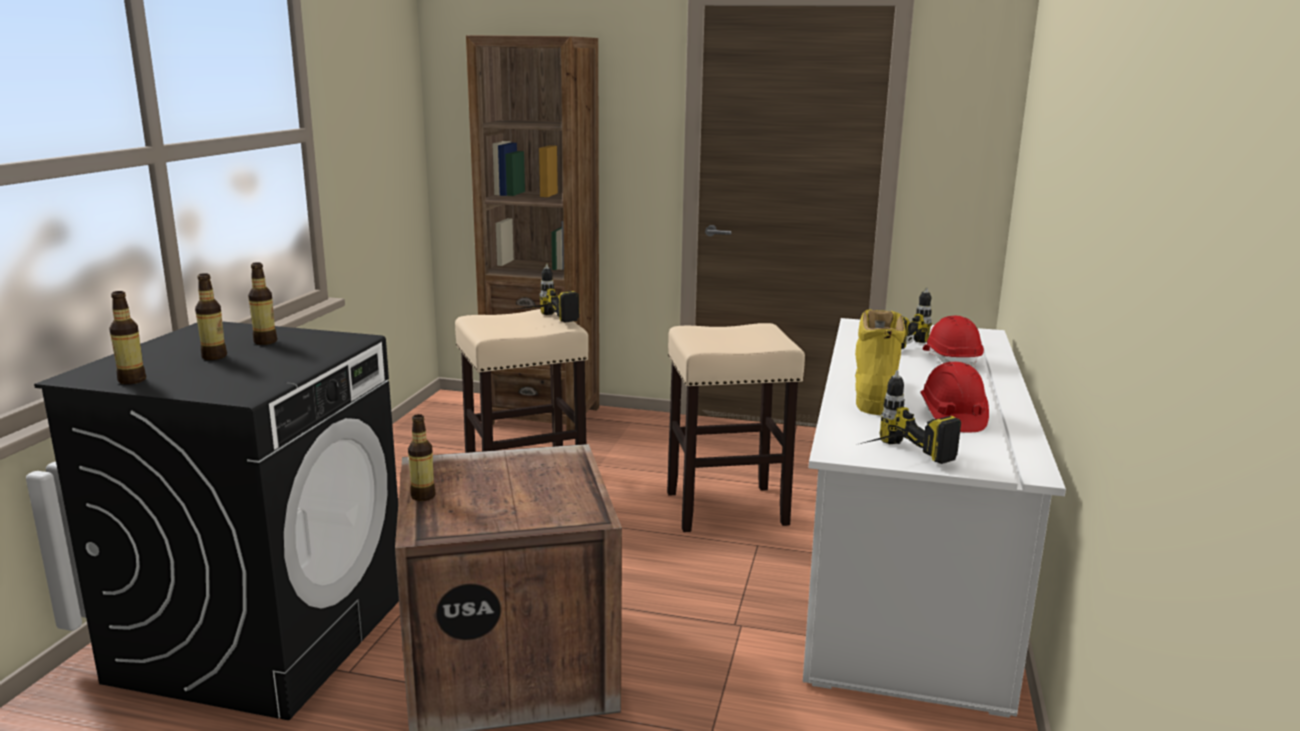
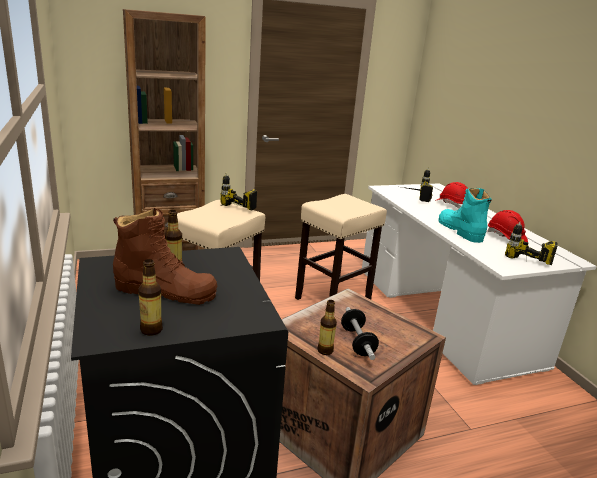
camera: 35 degrees left, 5 degrees up
bottle [195,273,227,360] -> brown boot [113,208,217,305]
yellow boot [855,309,905,415] -> turquoise boot [438,188,492,243]
none -> dumbbell [341,307,379,360]

